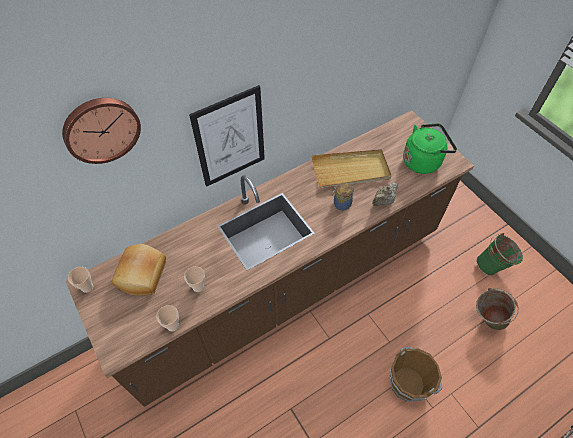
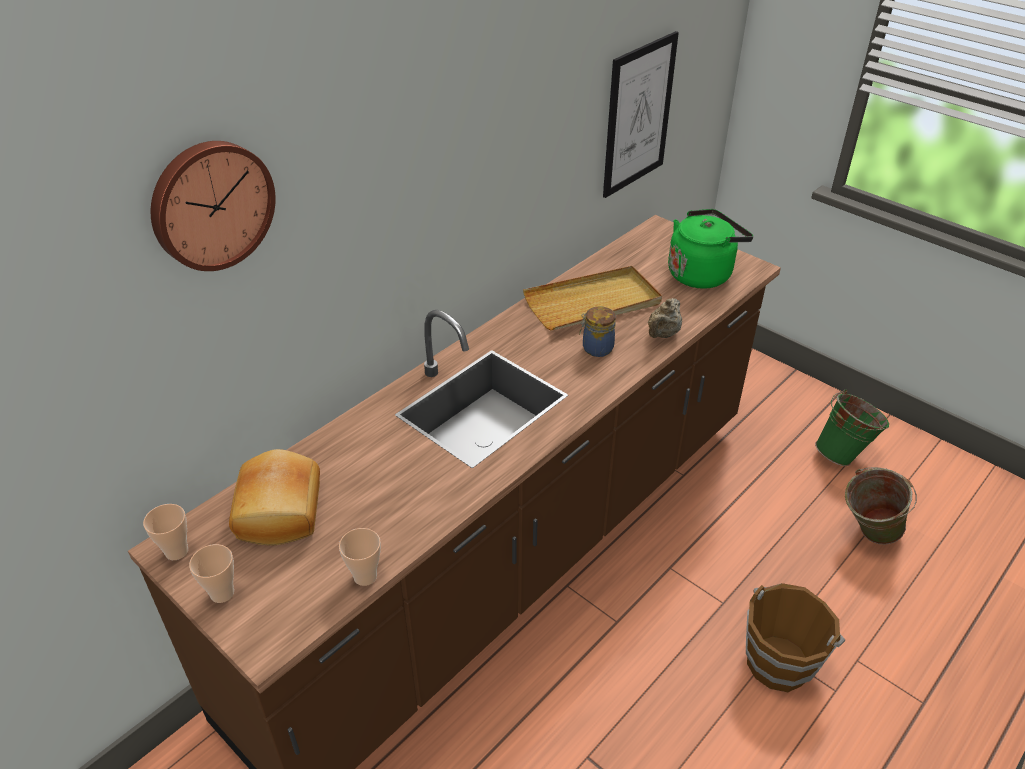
camera: 15 degrees left, 15 degrees down
cup [184,266,205,292] -> cup moved to [189,544,234,603]
picture [189,85,265,187] -> picture moved to [603,31,679,198]

